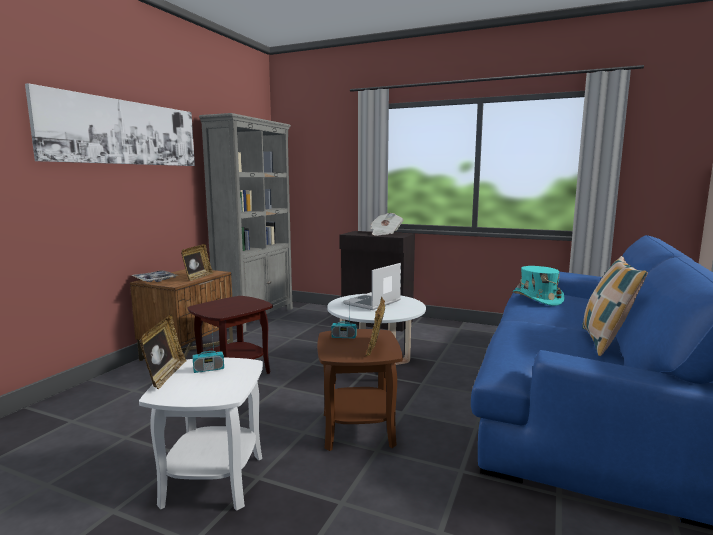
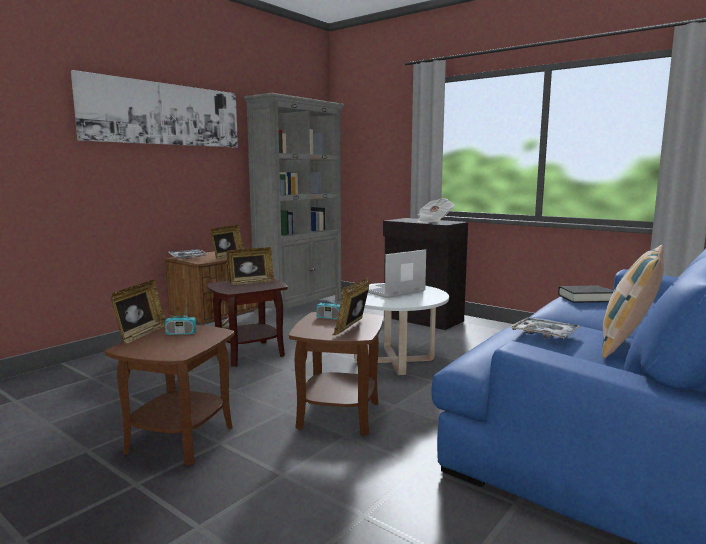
camera: 15 degrees right, 0 degrees up
white side table [139,358,263,511] -> brown side table [105,325,234,466]
turquoise hat [513,266,565,306] -> black book [558,286,613,303]
none -> picture frame [227,247,274,285]
none -> tray [510,317,581,339]

